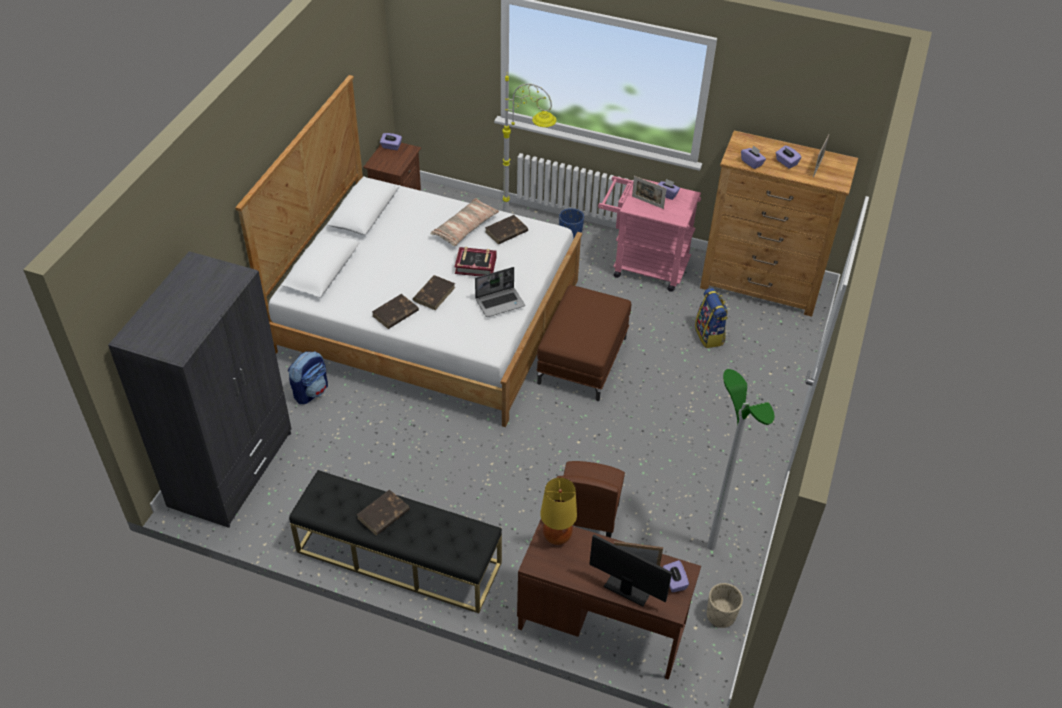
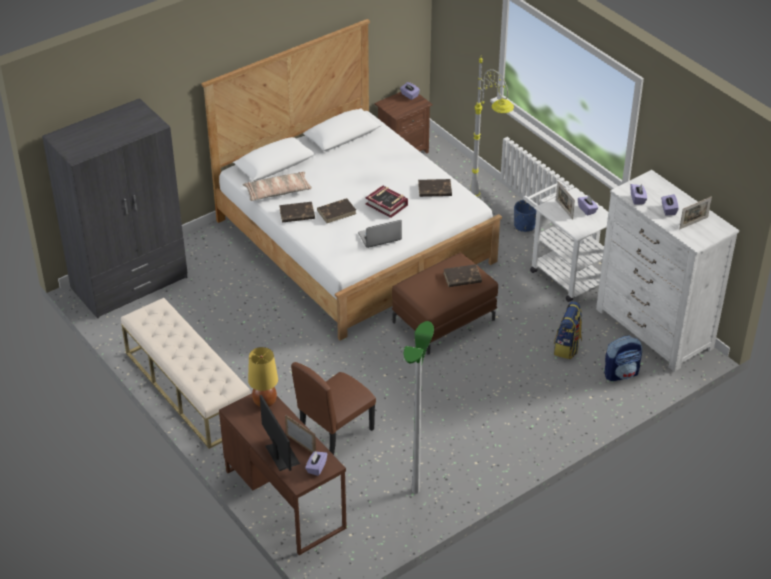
camera: 35 degrees right, 5 degrees down
backpack [288,351,328,404] -> backpack moved to [604,336,642,381]
black bench [289,470,502,613] -> beige bench [121,298,251,449]
brown book [357,490,410,535] -> brown book moved to [443,264,482,287]
pillow [430,198,499,246] -> pillow moved to [243,172,312,201]
laptop [475,267,525,317] -> laptop turned 150 degrees clockwise [358,220,402,248]
pink cart [598,176,701,292] -> white cart [523,180,608,302]
brown dresser [700,130,858,317] -> white dresser [596,170,739,372]
beige planter [707,583,743,628] -> none

